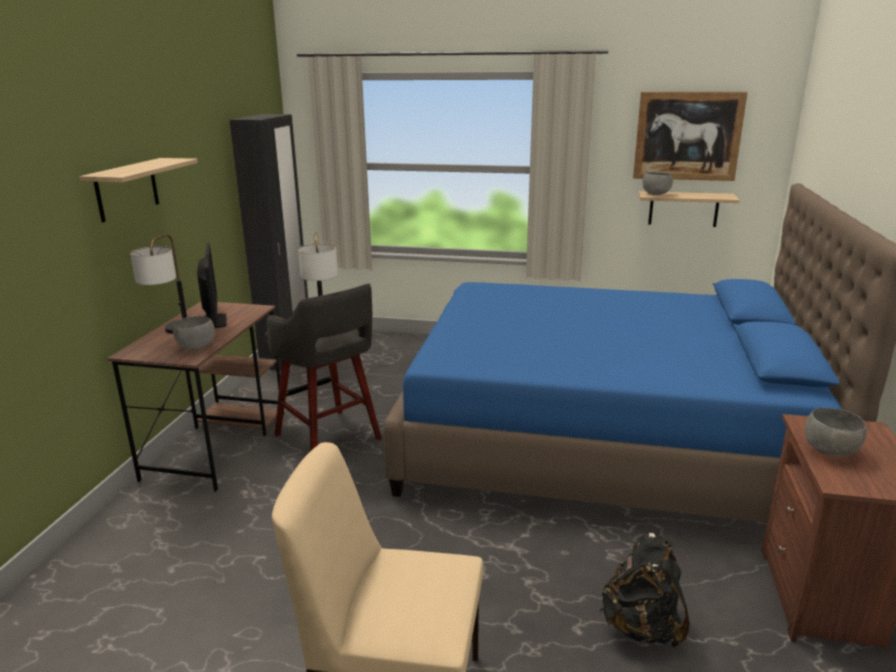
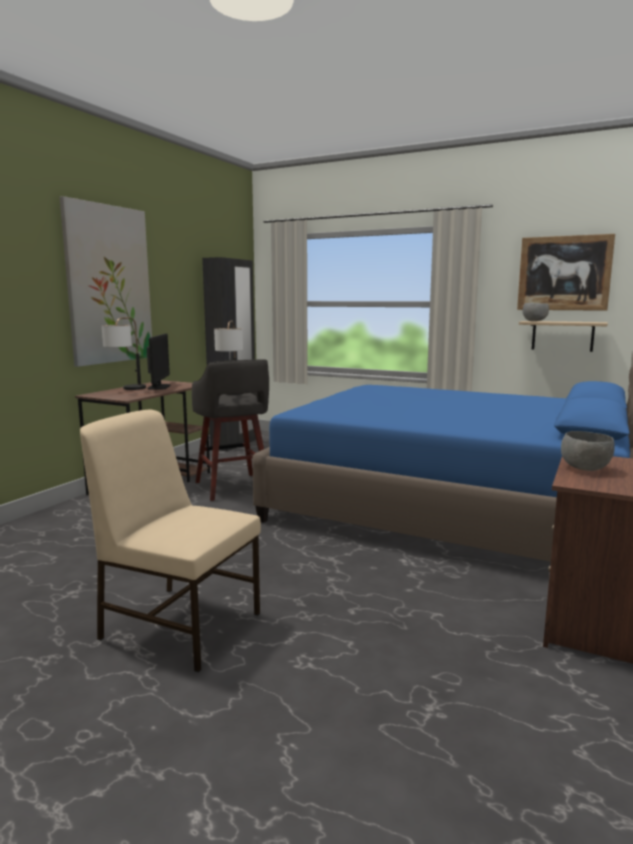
camera: 15 degrees right, 10 degrees down
shelf [79,158,198,222] -> picture [60,196,152,367]
grey bowl [172,316,215,350] -> none
black backpack [600,533,690,648] -> none

